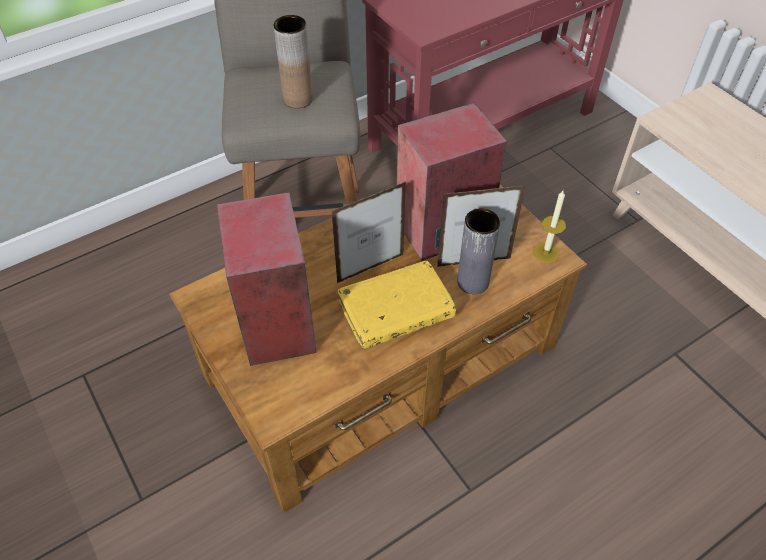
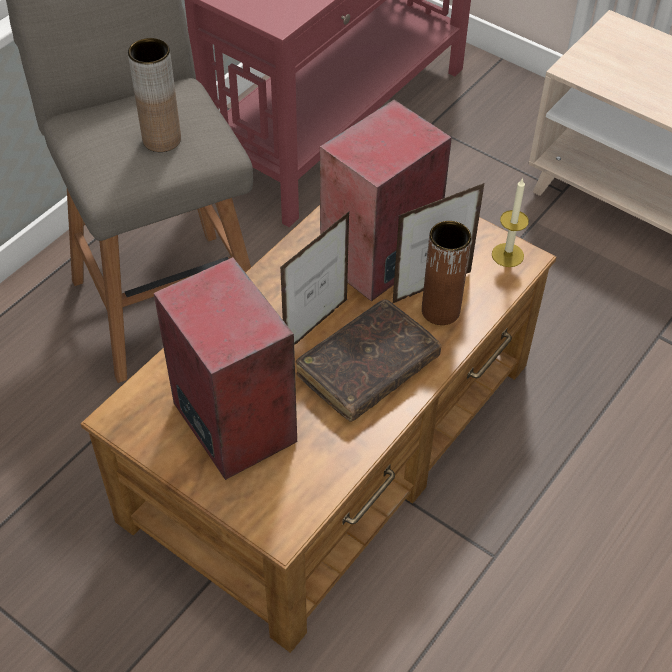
camera: 20 degrees left, 0 degrees up
yellow book [337,261,457,349] -> brown book [295,299,442,422]
grey vase [457,208,500,295] -> brown vase [422,221,471,325]

